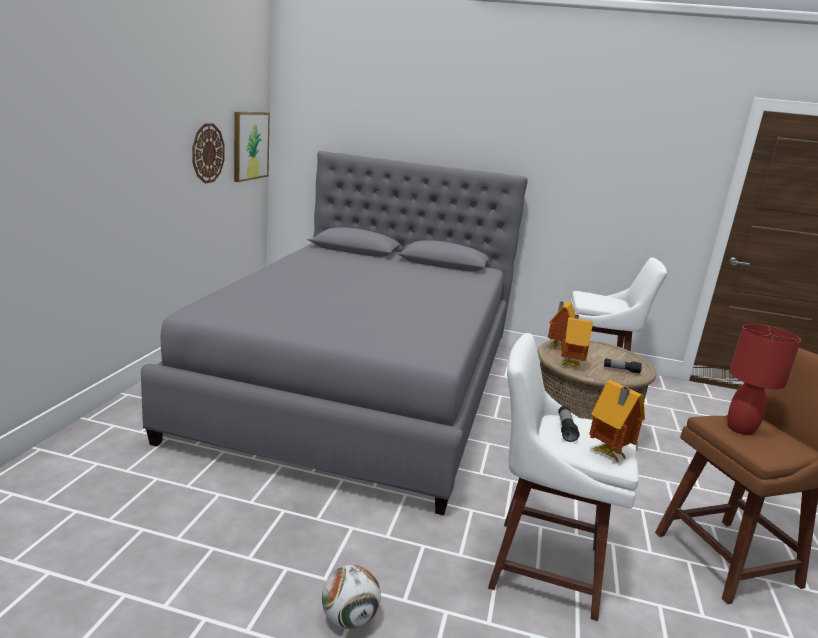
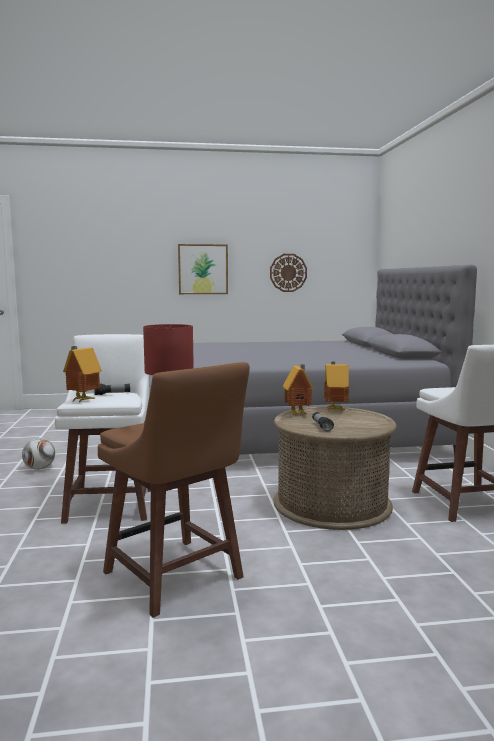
camera: 70 degrees right, 10 degrees down
picture [234,112,270,182] -> picture moved to [178,244,228,294]

